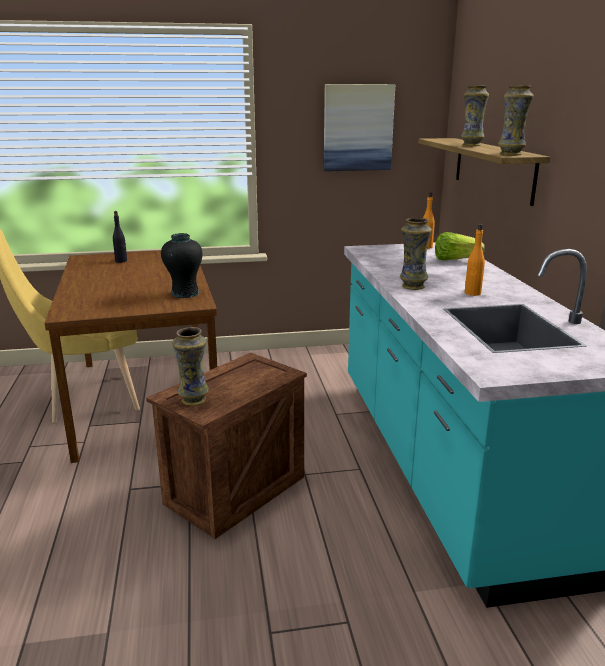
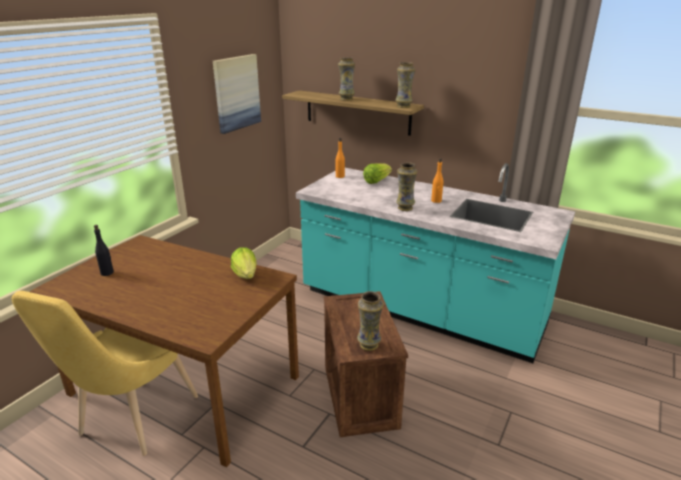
camera: 50 degrees left, 5 degrees up
black vase [161,233,203,298] -> lettuce [231,248,257,279]

